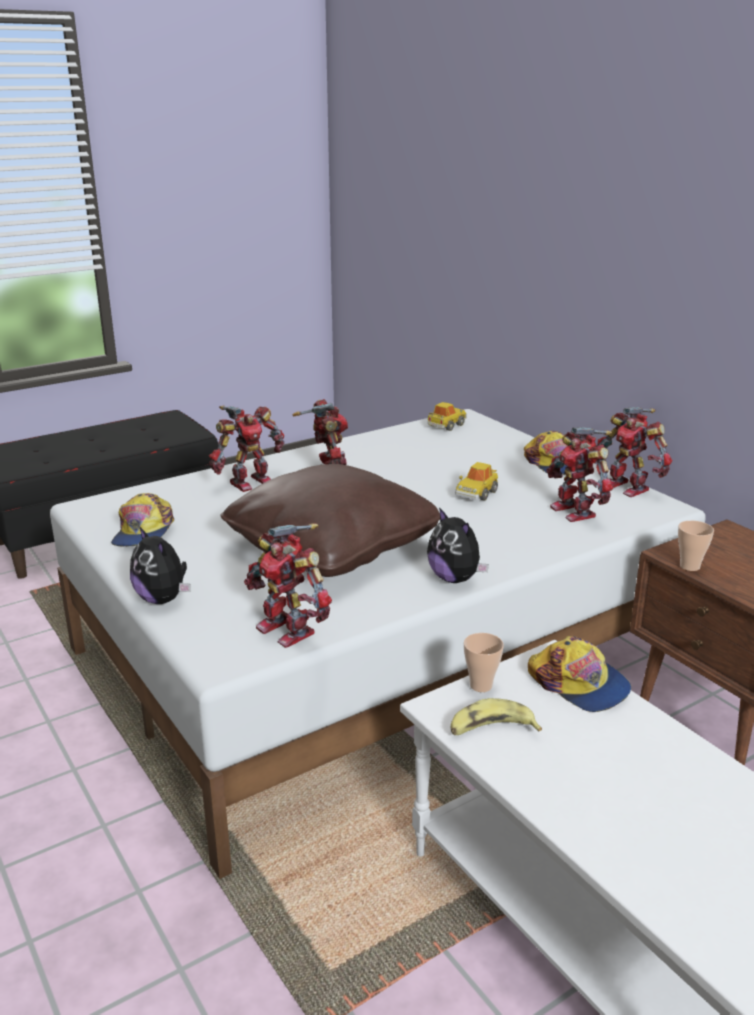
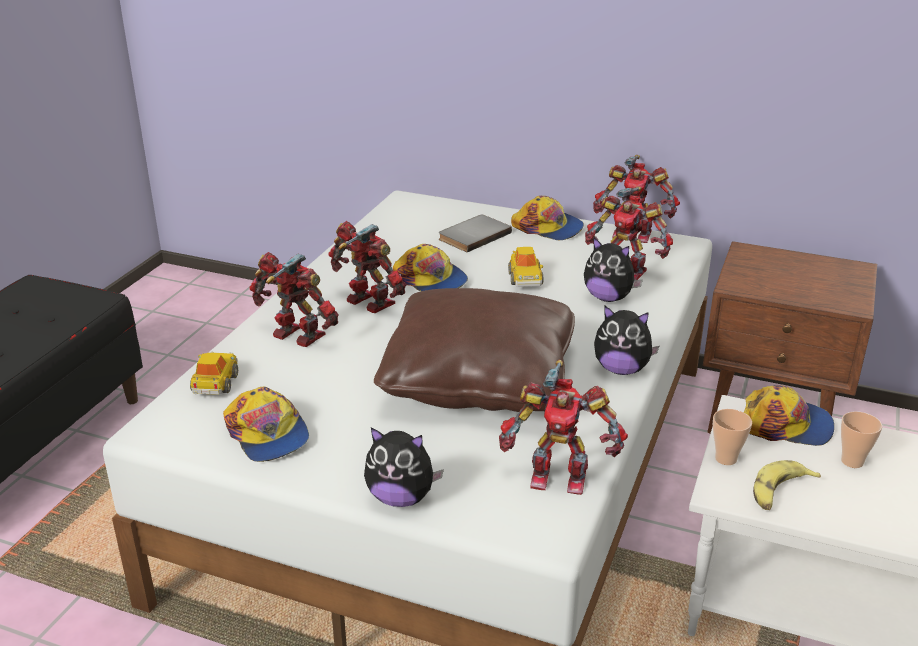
camera: 35 degrees left, 5 degrees up
toy robot [209,405,284,492] -> toy robot turned 75 degrees counterclockwise [250,252,339,347]
toy car [428,402,467,431] -> toy car moved to [190,352,238,395]
cup [678,520,714,571] -> cup moved to [841,411,882,468]
none -> cap [393,244,468,291]
none -> grey book [439,215,512,252]
none -> plush toy [584,238,643,302]

